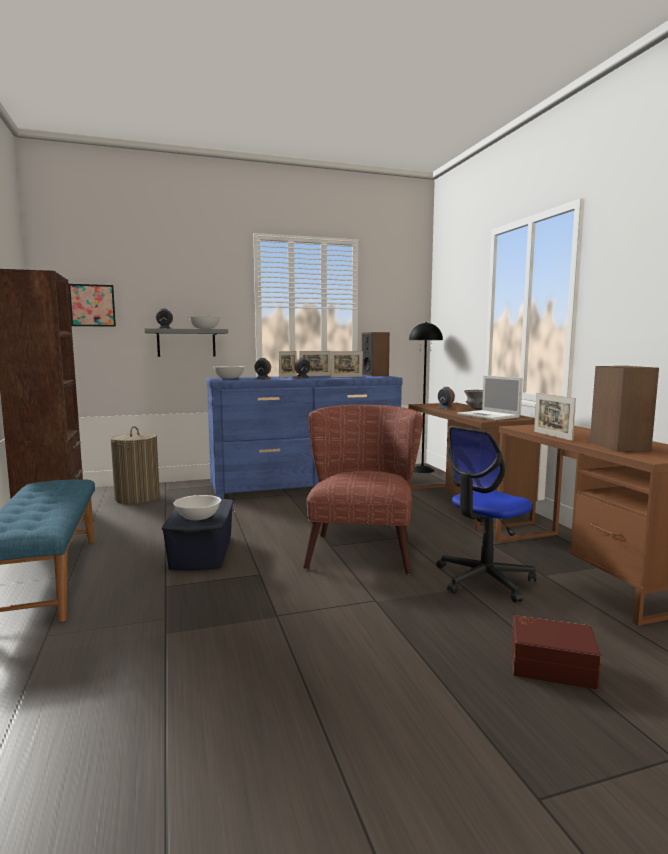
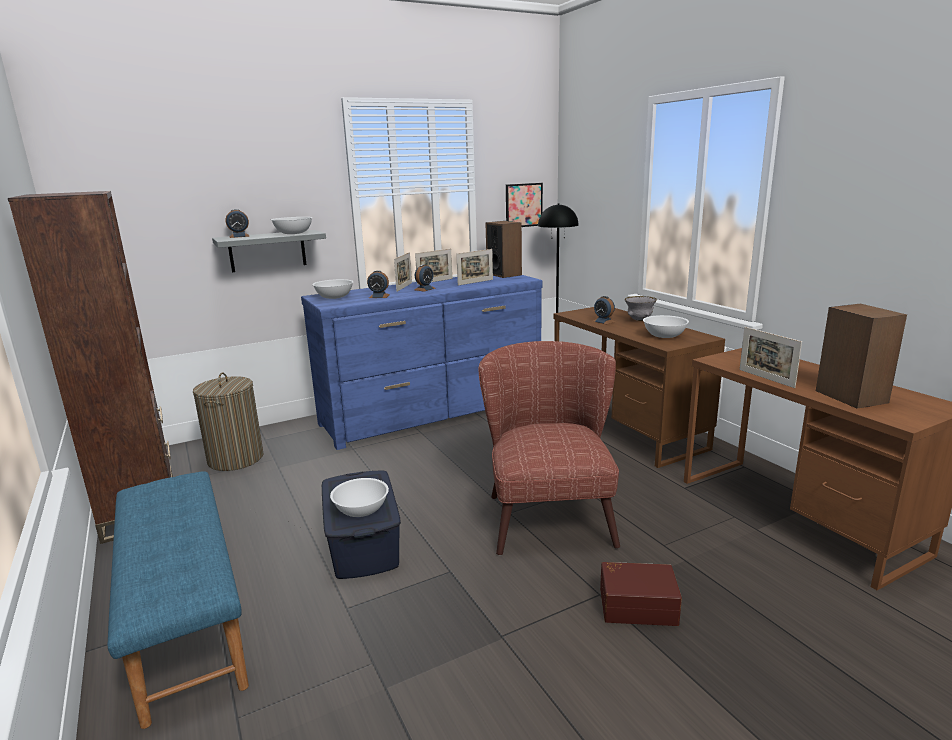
camera: 10 degrees left, 10 degrees up
picture [69,284,116,327] -> picture moved to [506,183,543,227]
office chair [436,426,537,603] -> none
laptop [457,375,523,420] -> white bowl [643,315,689,338]
brown storage box [512,615,601,690] -> brown storage box moved to [600,562,682,626]

